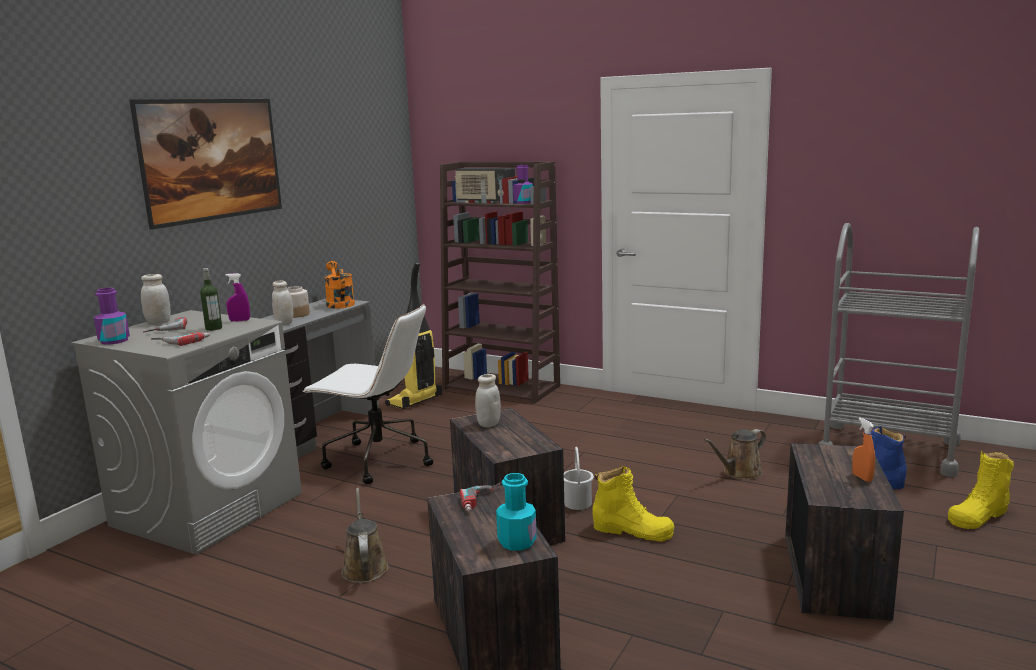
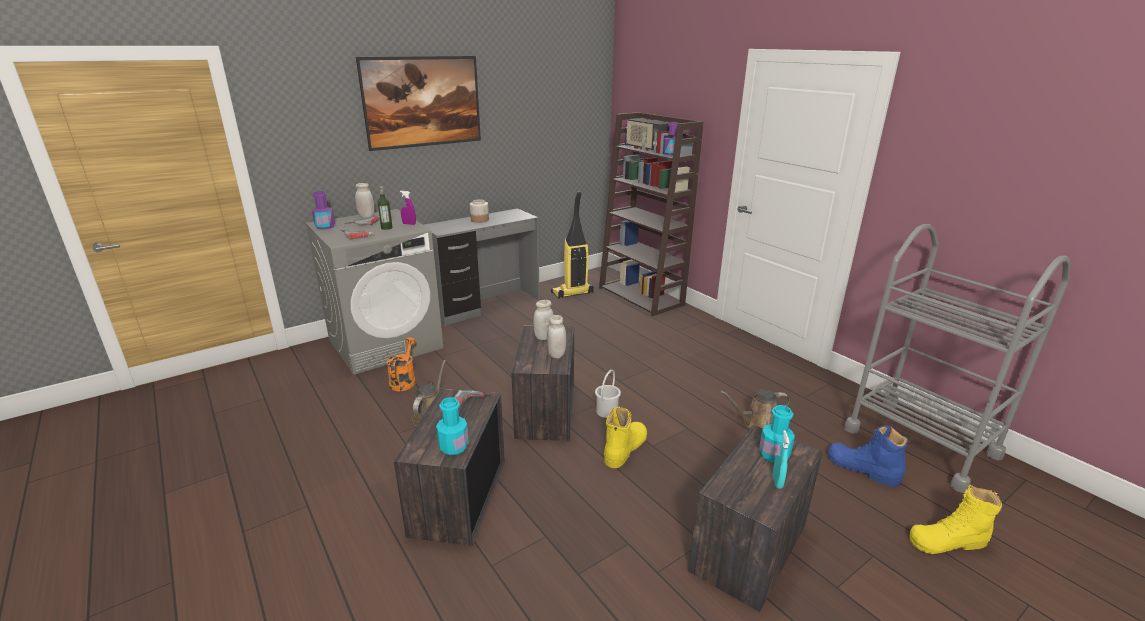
camera: 25 degrees right, 10 degrees up
white jar [272,281,293,325] -> white jar moved to [547,315,566,358]
white office chair [302,304,433,484] -> none
orange watering can [324,261,355,309] -> orange watering can moved to [387,337,416,391]
yellow boot [593,466,674,542] -> yellow boot turned 105 degrees counterclockwise [604,407,647,468]
orange spray bottle [852,418,875,482] -> turquoise spray bottle [772,430,790,489]
none -> turquoise bottle [759,405,795,463]

